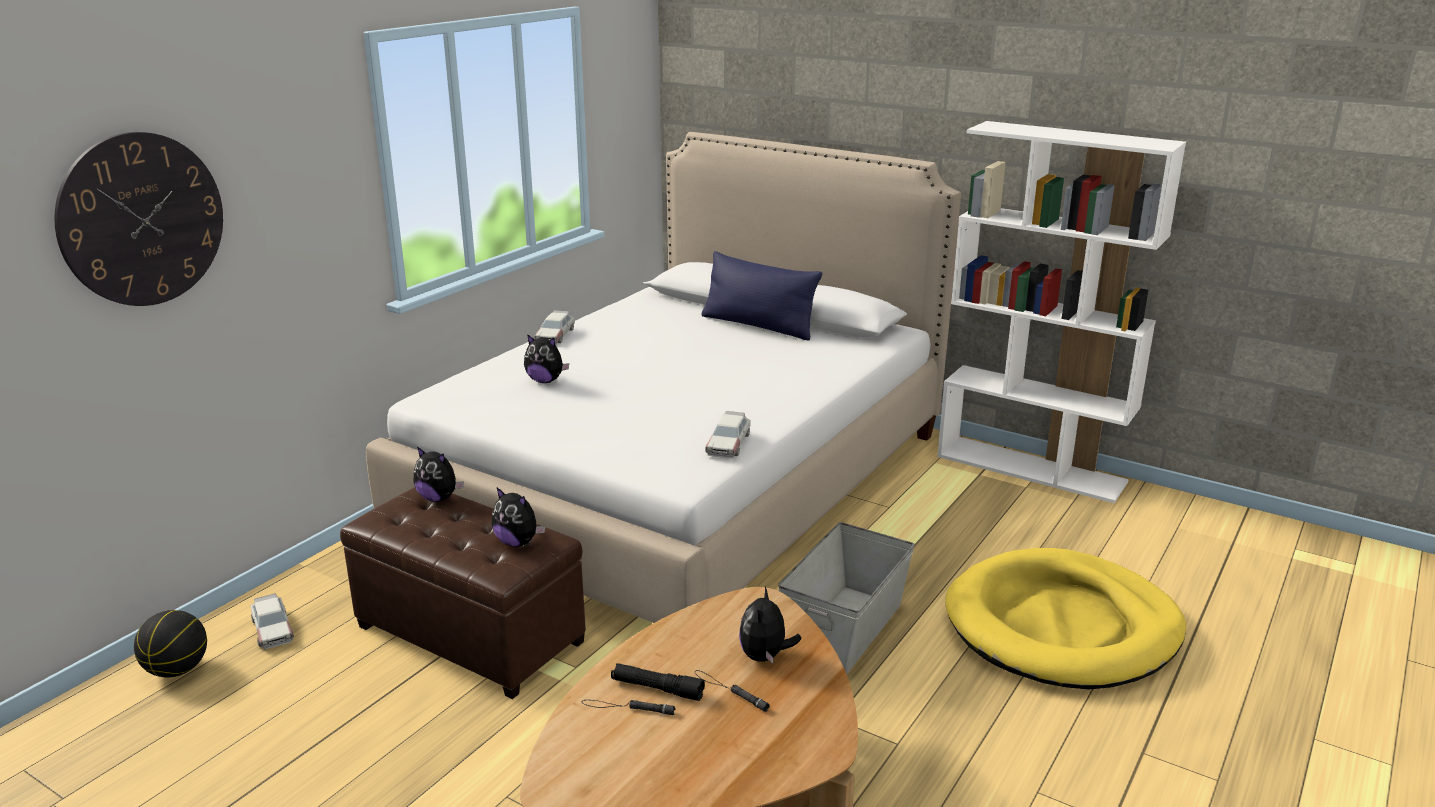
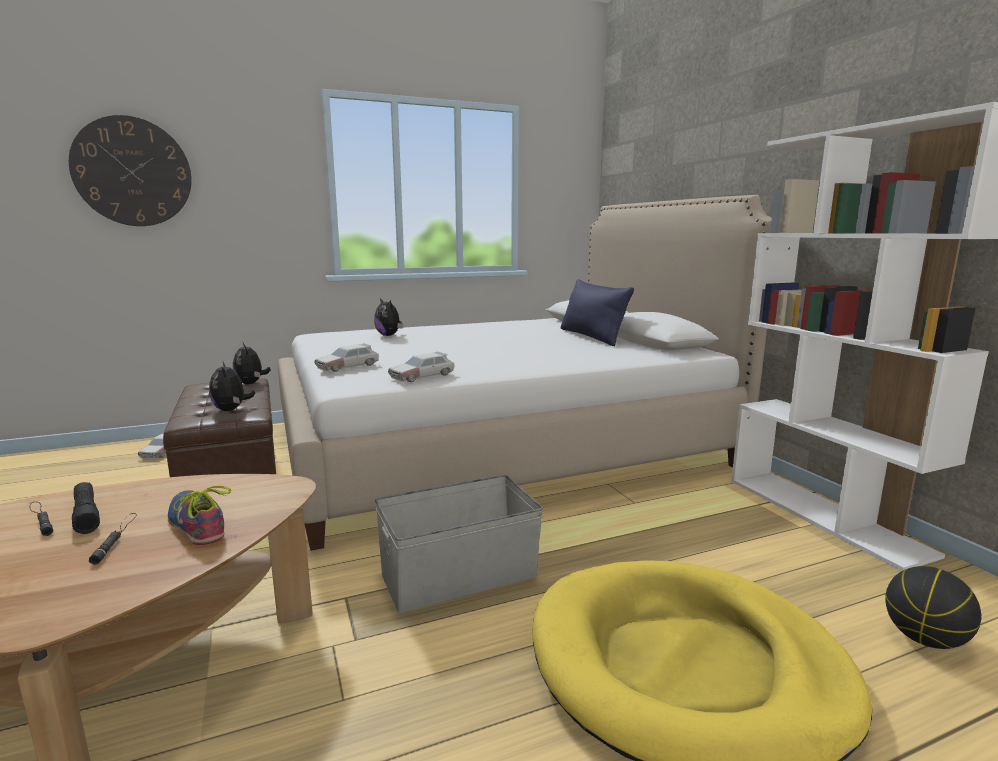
camera: 35 degrees right, 10 degrees down
basketball [134,610,207,677] -> basketball moved to [885,566,981,649]
toy car [534,310,575,345] -> toy car moved to [314,343,379,372]
plush toy [739,587,802,663] -> shoe [168,486,231,545]

